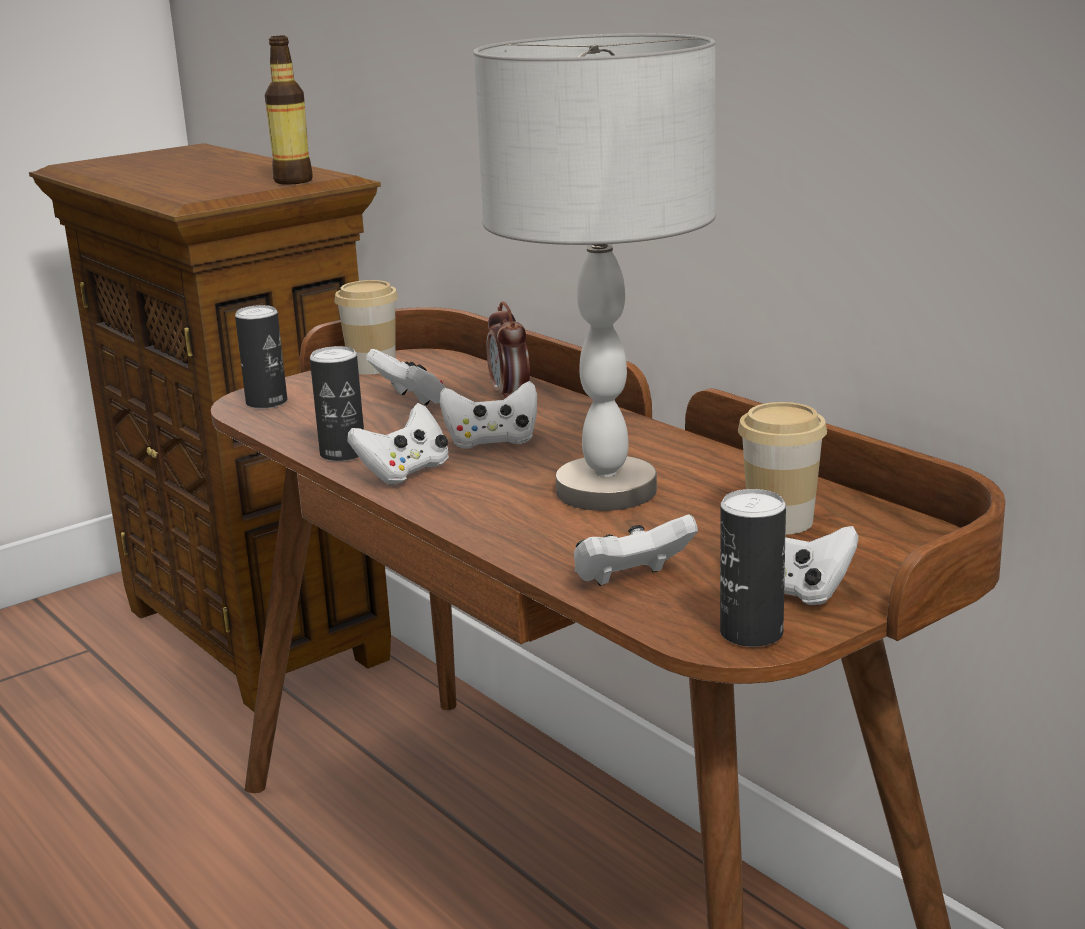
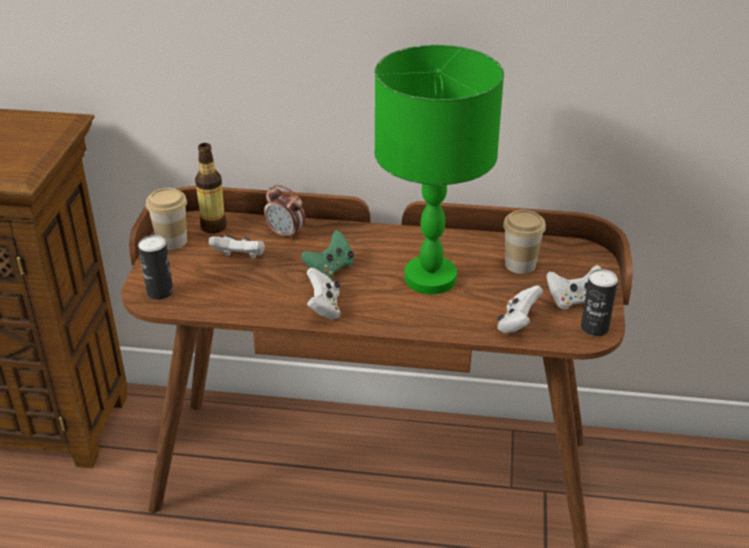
camera: 45 degrees left, 15 degrees up
bottle [265,36,313,185] -> bottle moved to [195,143,227,234]
can [310,346,364,461] -> none
white game controller [440,381,537,449] -> green game controller [301,230,354,279]
grey table lamp [473,33,716,511] -> green table lamp [374,45,504,294]

